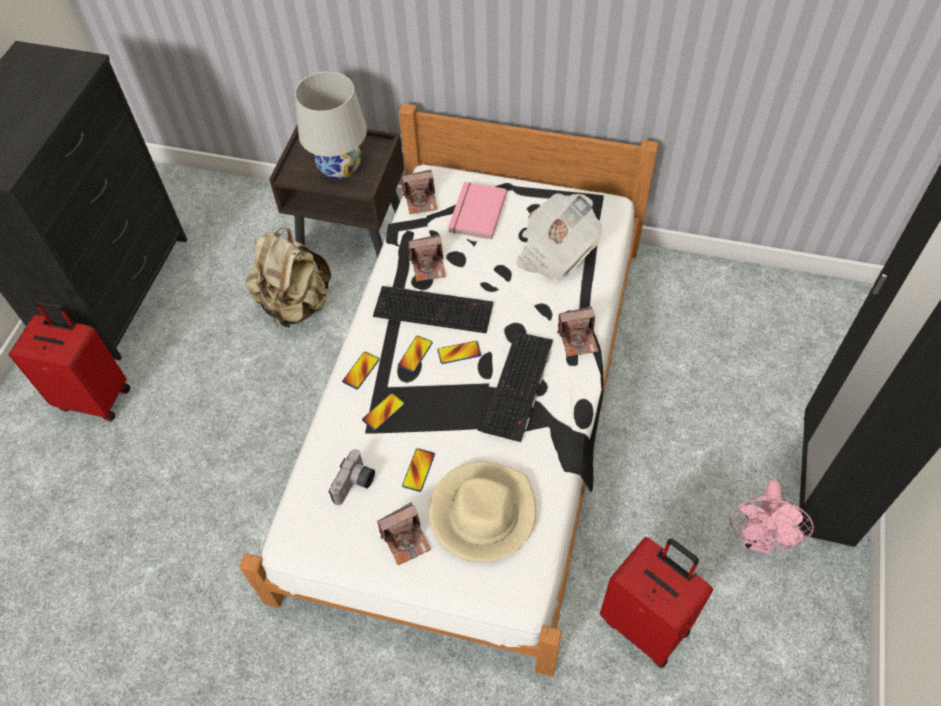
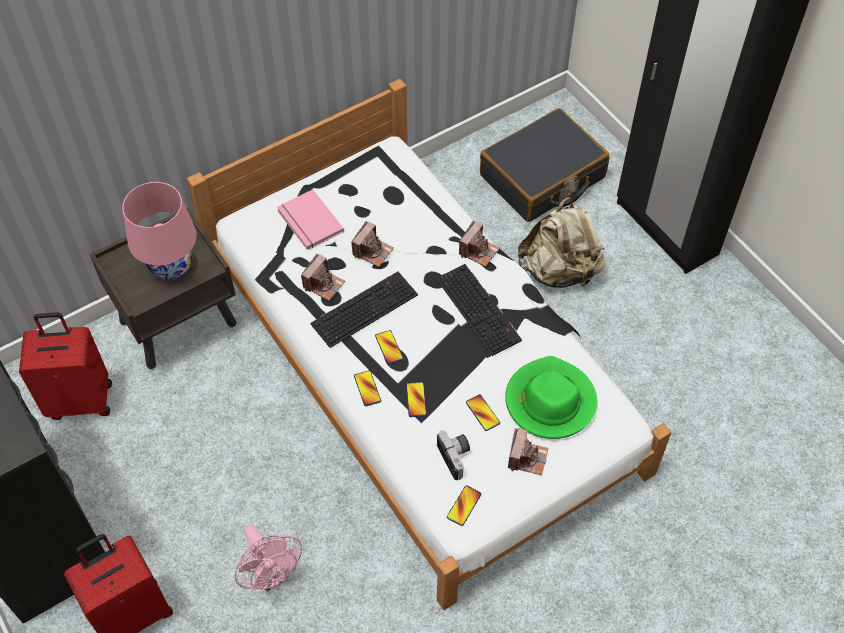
camera: 50 degrees left, 0 degrees up
beige backpack [245,227,331,328] -> beige backpack moved to [518,197,605,290]
white table lamp [295,71,367,180] -> pink table lamp [122,182,197,280]
camera [402,170,438,214] -> camera moved to [351,221,394,267]
beige hat [428,461,536,562] -> green hat [505,356,597,439]
phone [437,341,481,364] -> phone moved to [447,485,482,526]
newspaper [517,193,602,280] -> none
red suitcase [600,537,713,668] -> red suitcase moved to [19,312,112,420]
pink fan [730,480,814,554] -> pink fan moved to [234,525,302,592]
none -> black suitcase [480,108,610,222]

